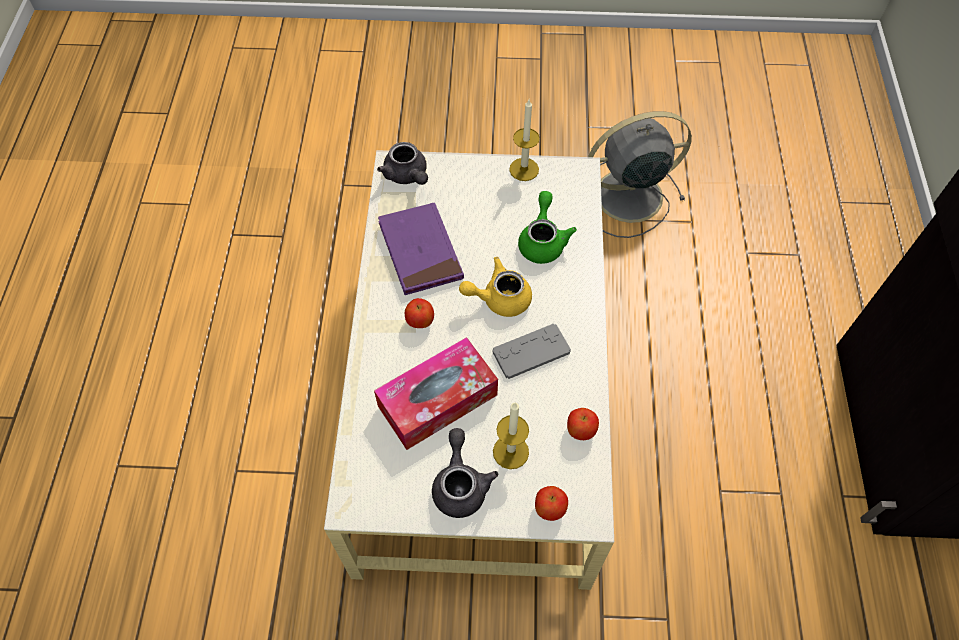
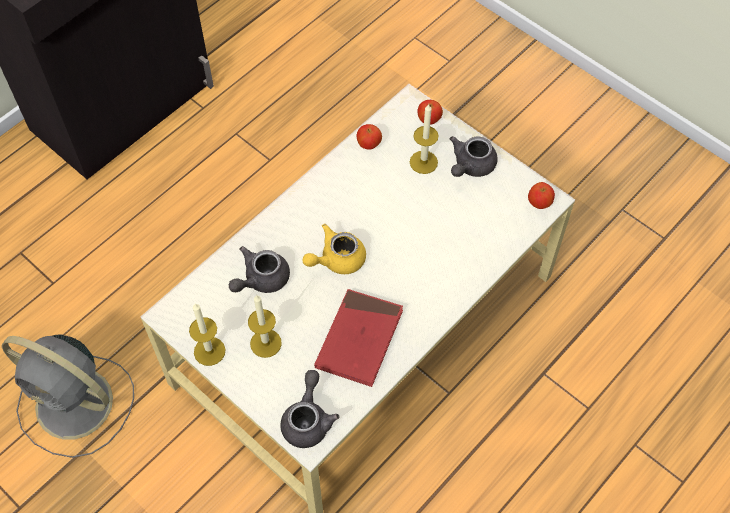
camera: 140 degrees left, 0 degrees up
tissue box [374,337,498,450] -> none
purple book [378,203,464,295] -> red book [314,289,403,387]
apple [405,298,434,328] -> apple moved to [528,182,555,209]
yellow teapot [459,257,532,317] -> yellow teapot turned 120 degrees clockwise [303,224,366,274]
grey game controller [492,323,571,379] -> none
green teapot [518,191,577,264] -> grey teapot [229,246,290,293]
none -> candle [248,295,282,358]

